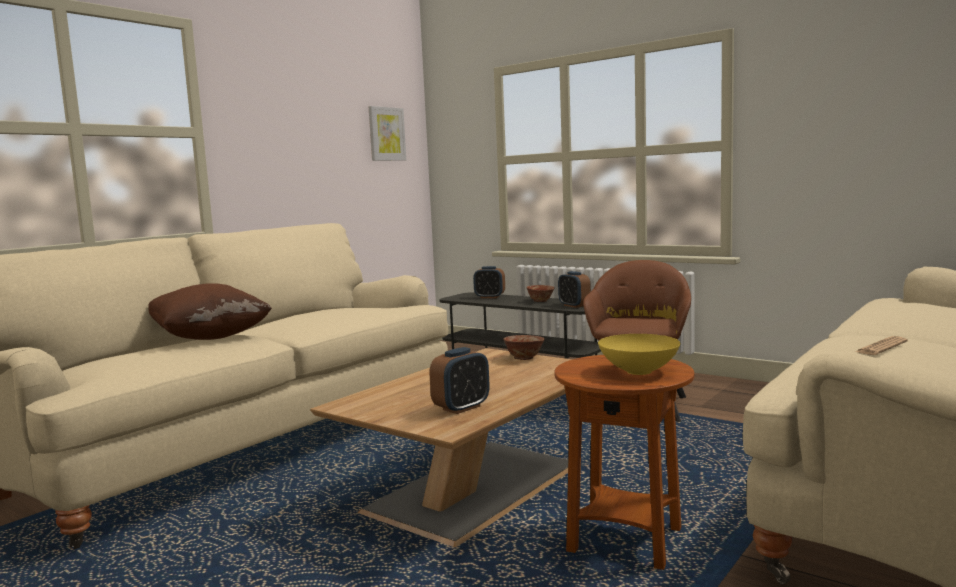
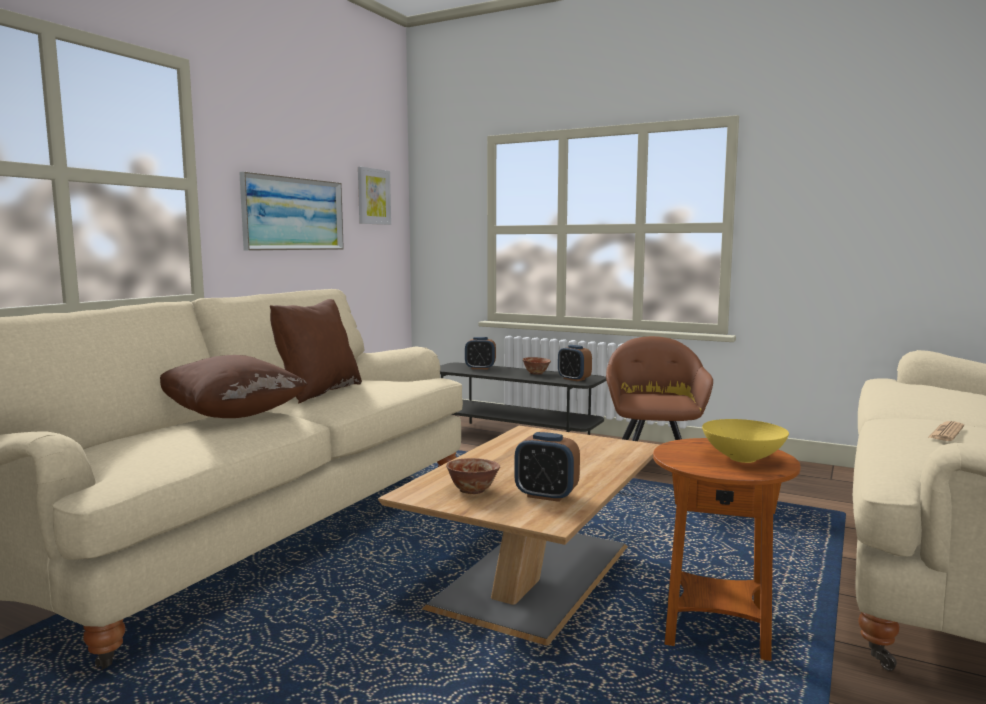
camera: 10 degrees left, 0 degrees up
alarm clock [430,347,490,414] -> alarm clock turned 75 degrees clockwise [514,432,580,502]
bowl [503,335,545,360] -> bowl moved to [446,458,500,494]
none -> picture [239,172,344,250]
none -> brown pillow [270,299,362,404]

